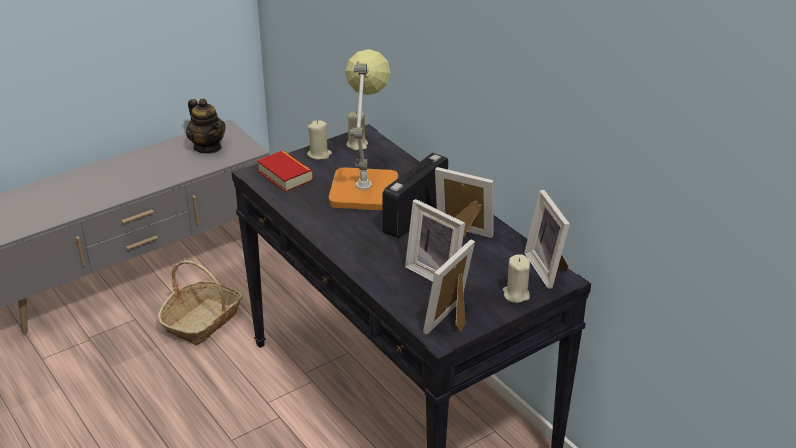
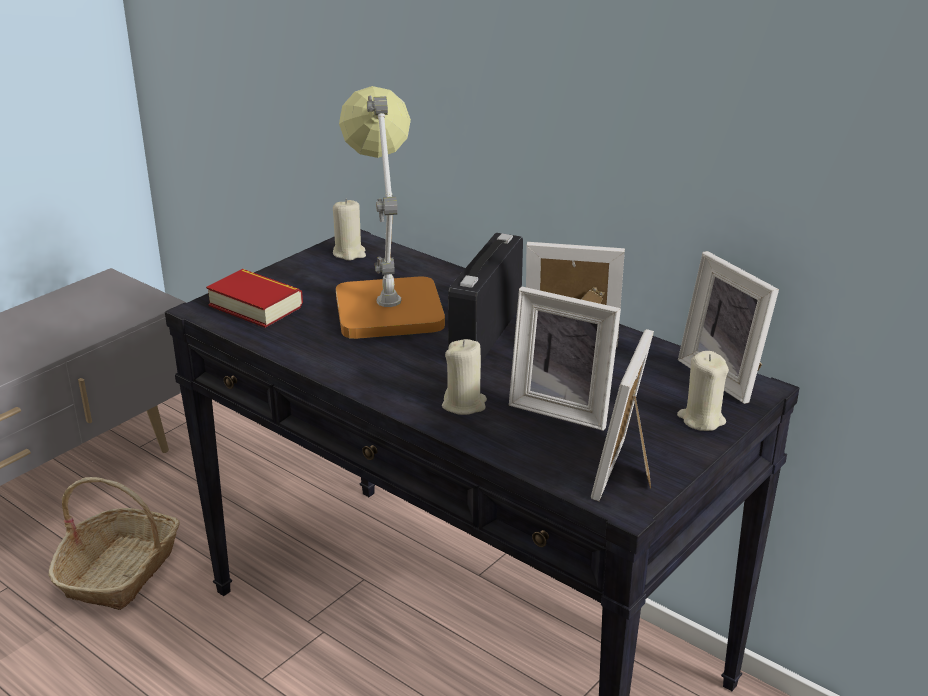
camera: 15 degrees left, 5 degrees down
teapot [186,99,225,154] -> none
beige candle [307,120,332,160] -> beige candle moved to [442,339,487,415]

